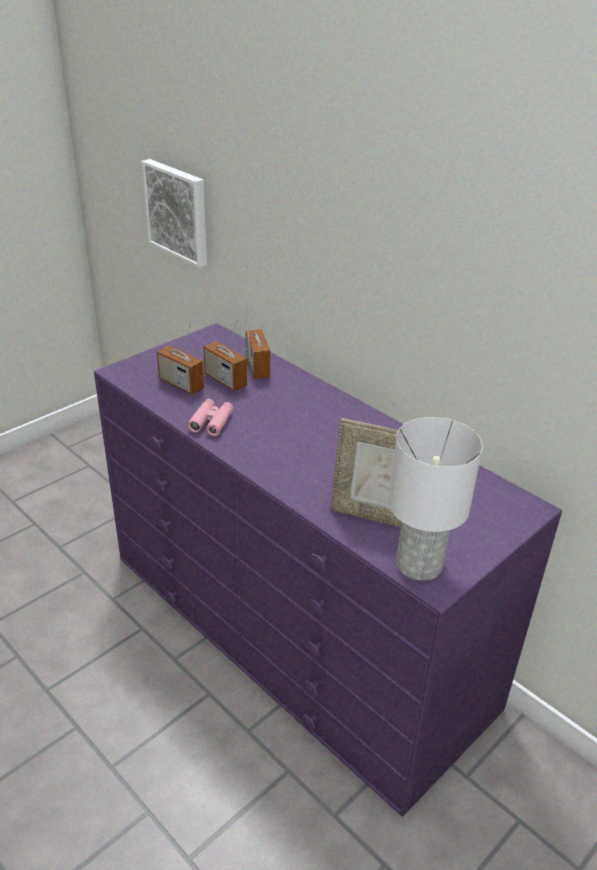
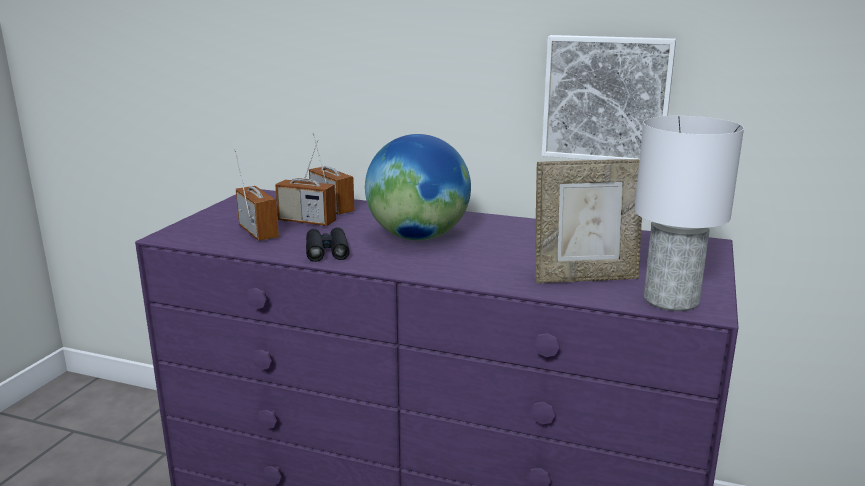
camera: 25 degrees left, 15 degrees down
picture [141,159,207,268] -> picture moved to [542,35,676,160]
radio [157,322,204,395] -> radio turned 135 degrees counterclockwise [234,149,279,241]
pink binoculars [187,399,233,436] -> black binoculars [306,227,350,262]
none -> globe [365,134,471,240]

